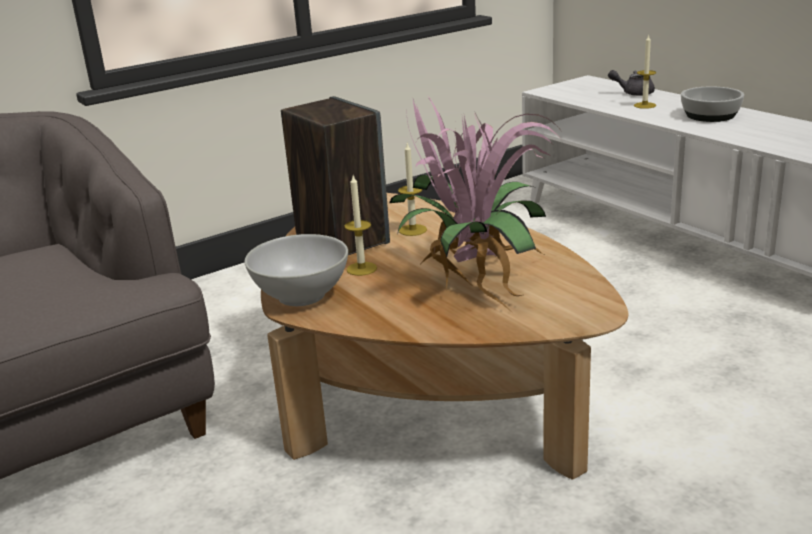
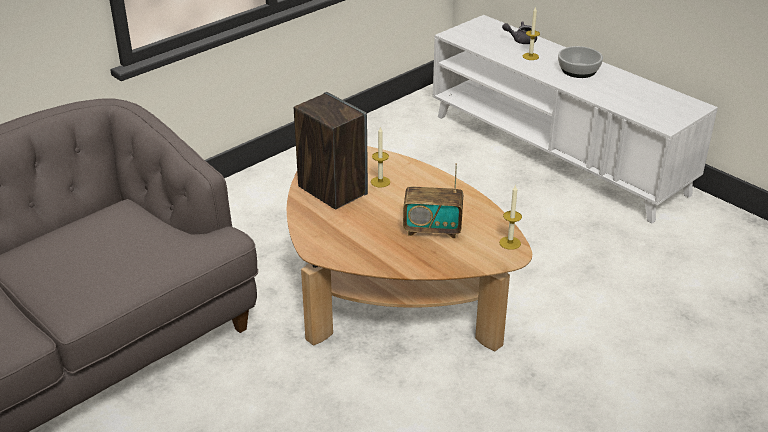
camera: 10 degrees left, 10 degrees up
white bowl [244,234,348,306] -> none
candle [344,175,377,276] -> candle moved to [499,185,522,250]
potted plant [389,96,564,309] -> radio [403,163,463,238]

